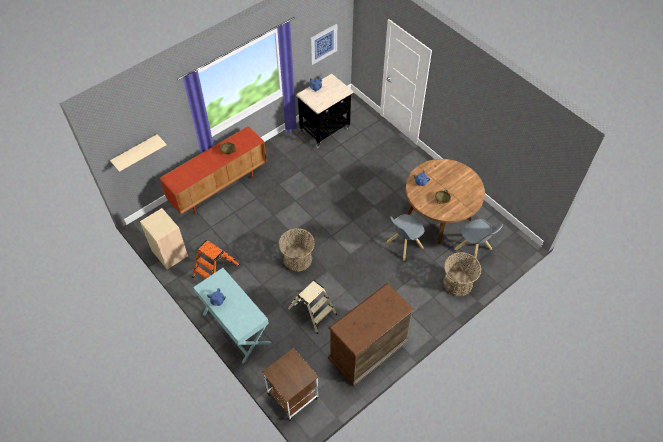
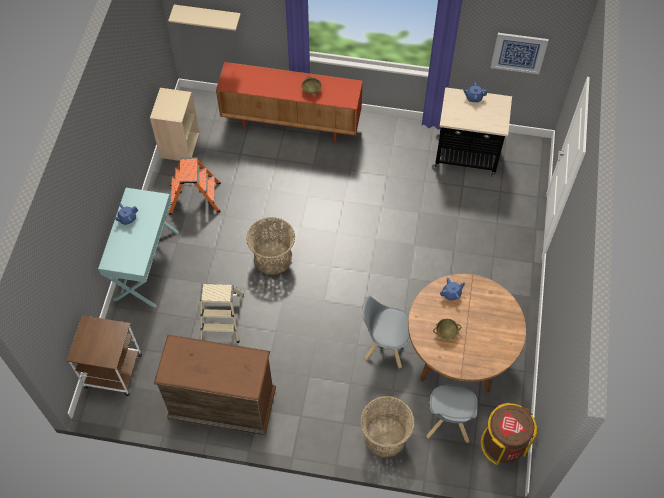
camera: 50 degrees right, 5 degrees up
none -> brown trash can [481,403,538,465]

